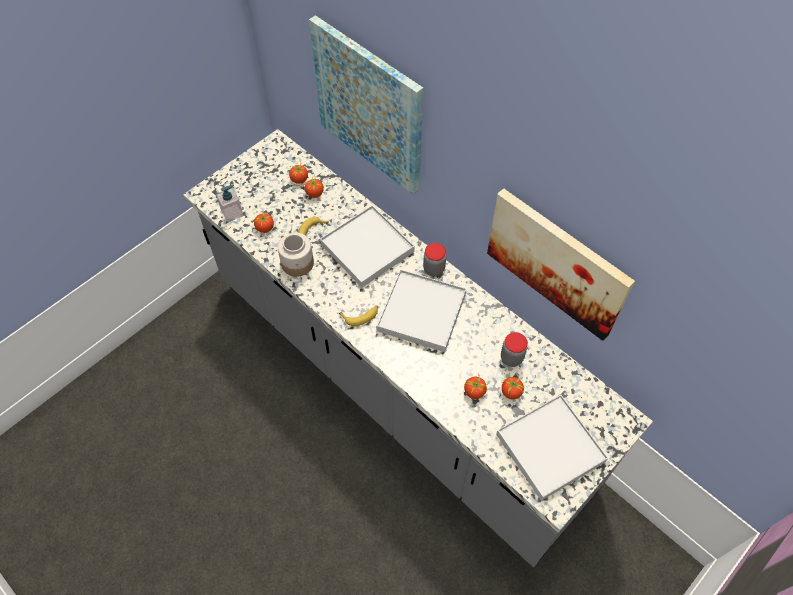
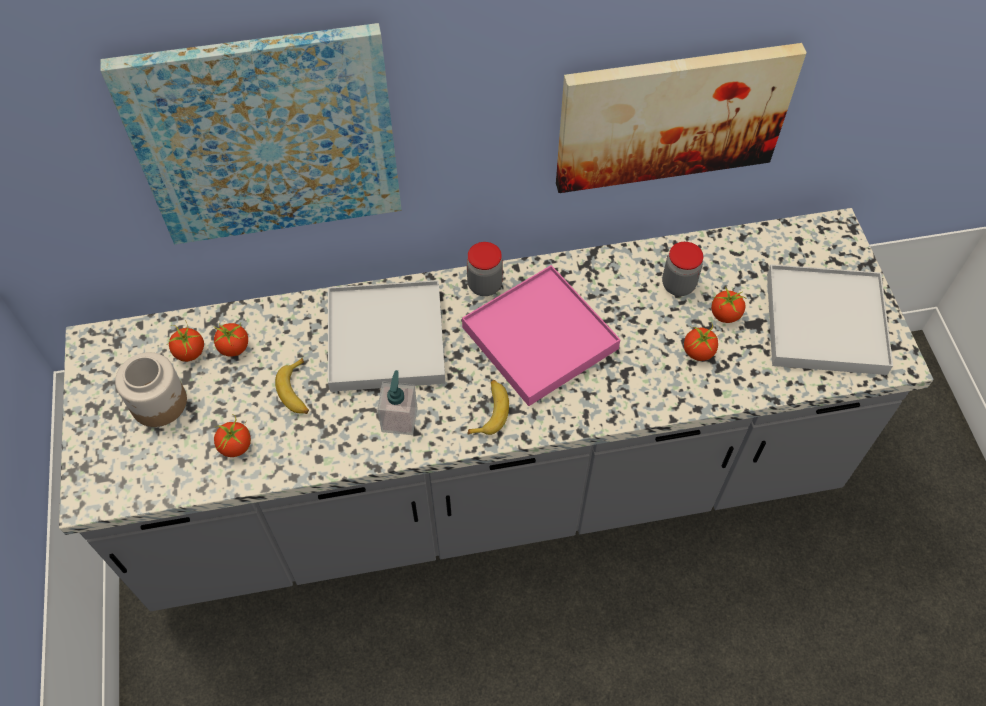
camera: 55 degrees left, 0 degrees up
soap dispenser [216,184,244,222] -> soap dispenser moved to [377,370,418,435]
jar [278,233,314,277] -> jar moved to [115,352,187,427]
white tray [377,269,466,352] -> pink tray [462,265,621,406]

